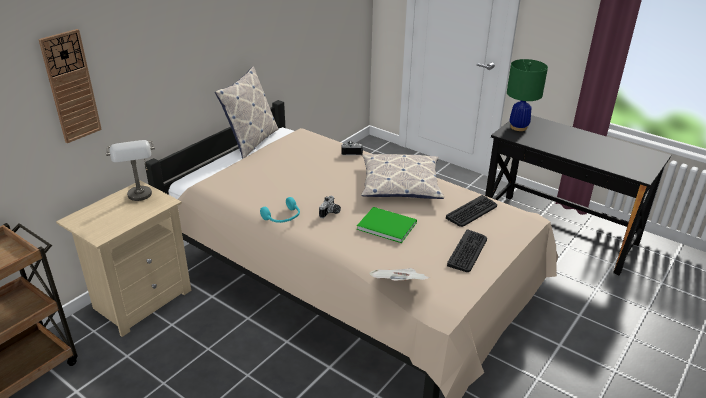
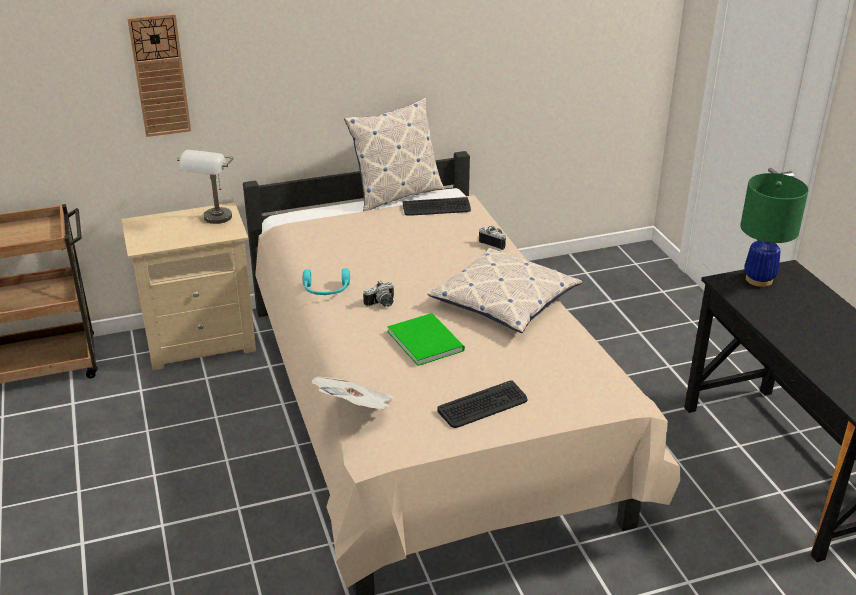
camera: 35 degrees right, 0 degrees up
keyboard [446,195,497,227] -> keyboard moved to [403,197,471,216]

